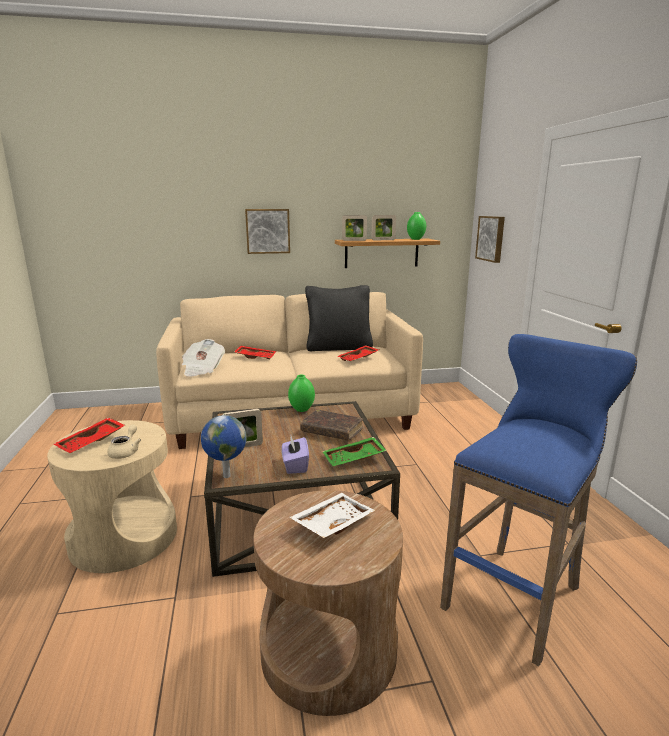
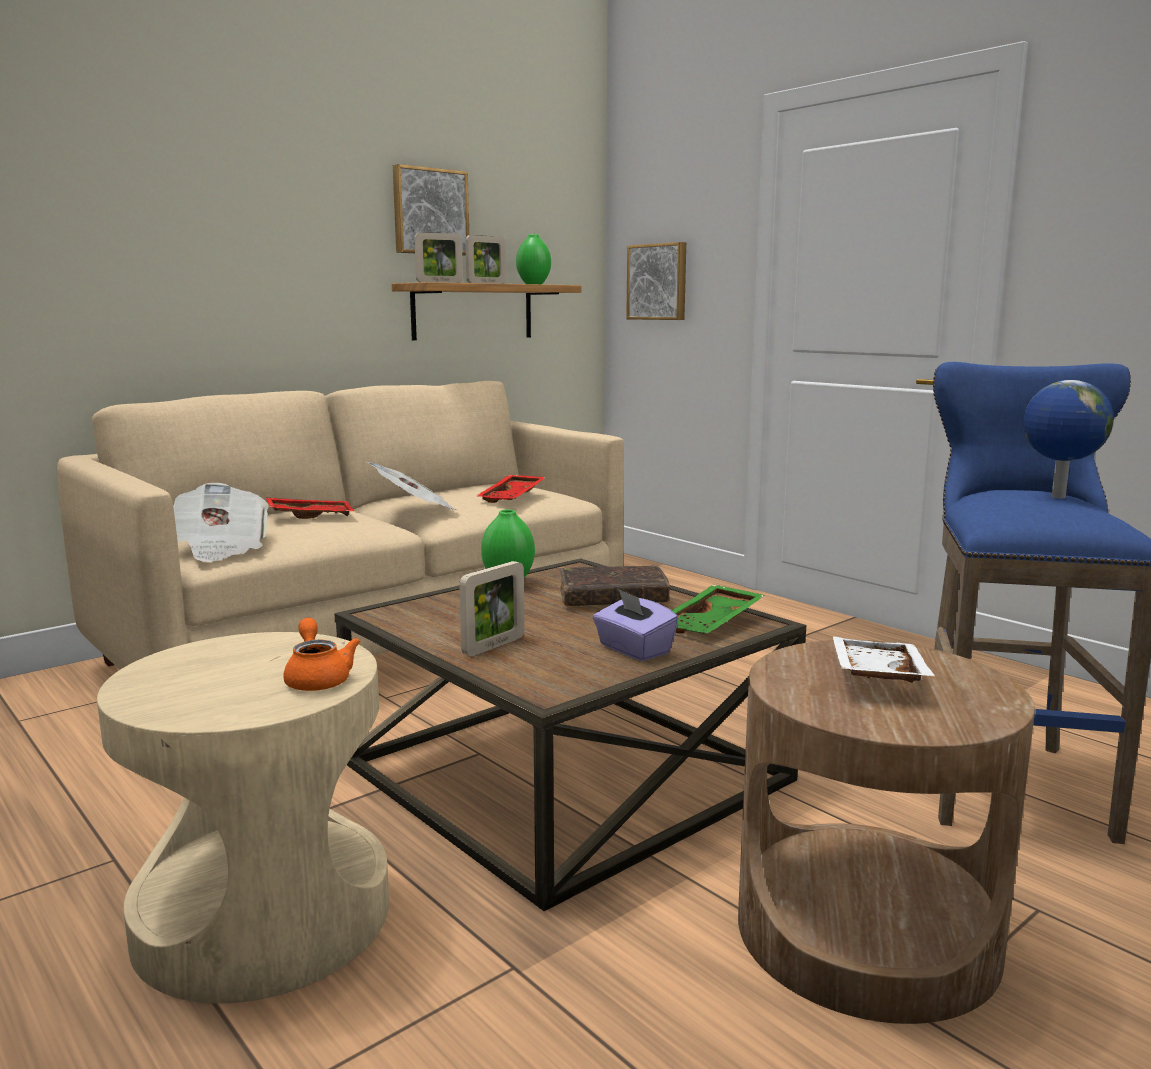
camera: 30 degrees left, 5 degrees down
red tray [54,418,125,453] -> none
beige teapot [107,424,141,459] -> orange teapot [283,618,360,691]
globe [201,415,247,478] -> globe moved to [1024,380,1114,498]
picture [245,209,290,254] -> picture moved to [393,164,469,255]
black pillow [305,285,373,351] -> none
none -> newspaper [367,462,456,510]

